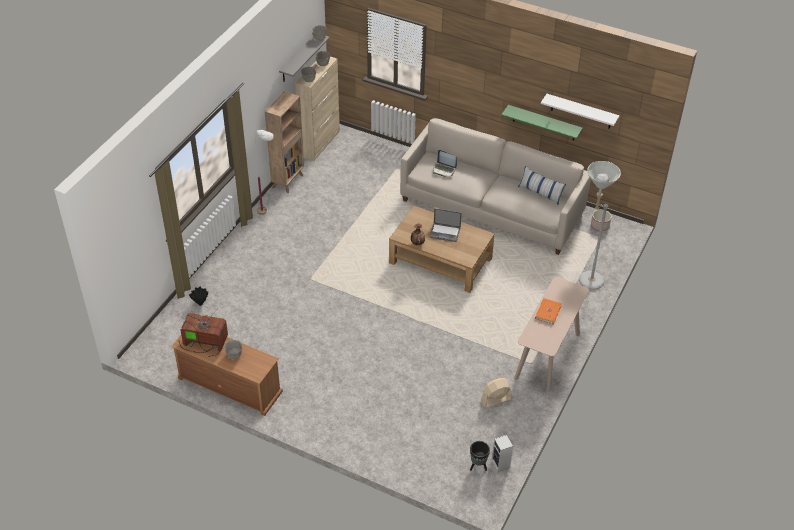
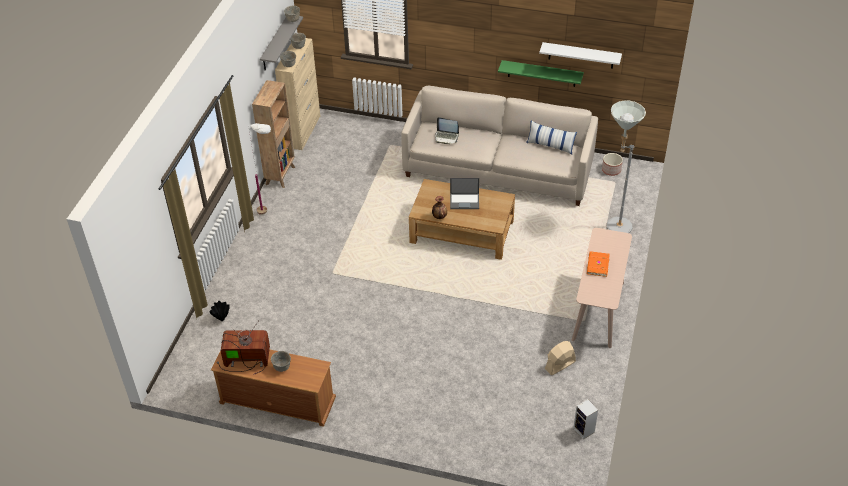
camera: 10 degrees left, 0 degrees up
black planter [470,441,490,471] -> none

